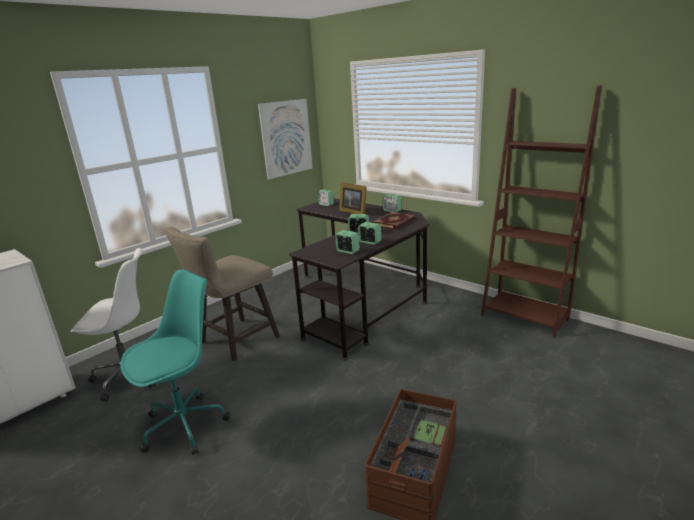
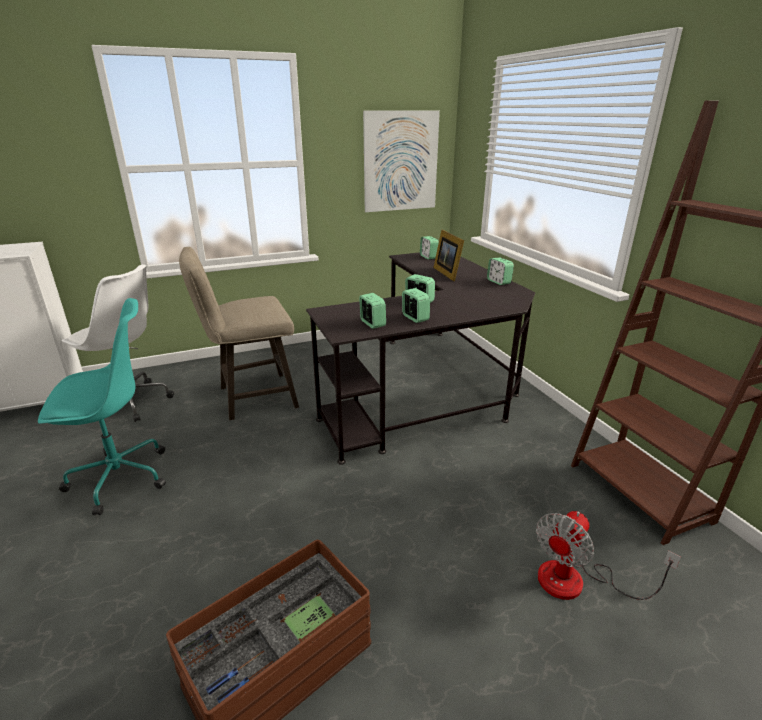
camera: 25 degrees right, 5 degrees up
book [373,212,415,230] -> none
none -> fan [536,511,681,600]

